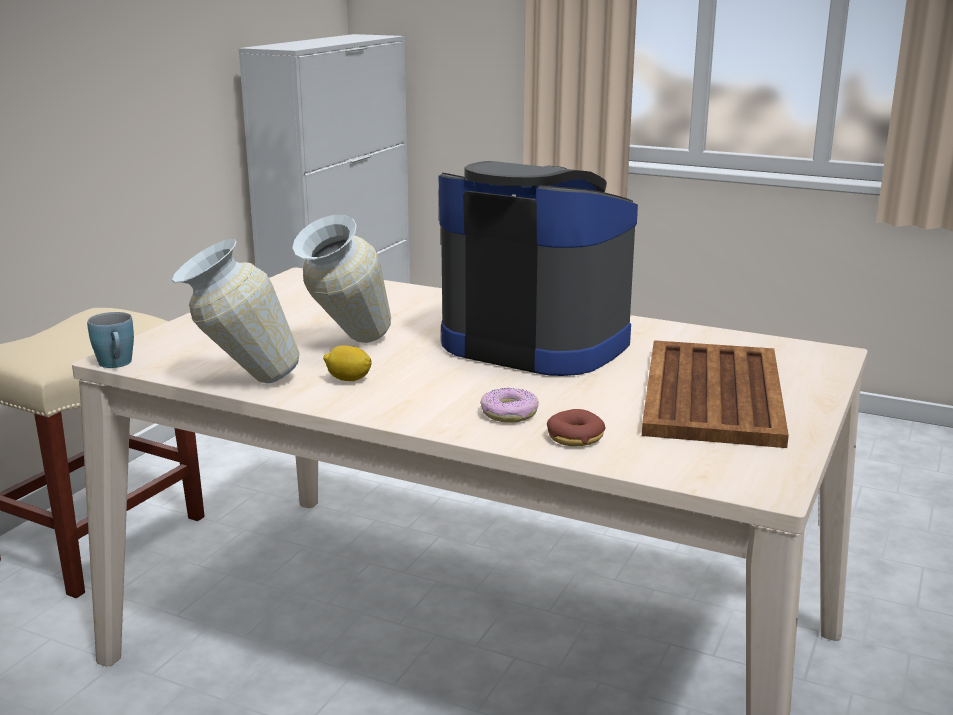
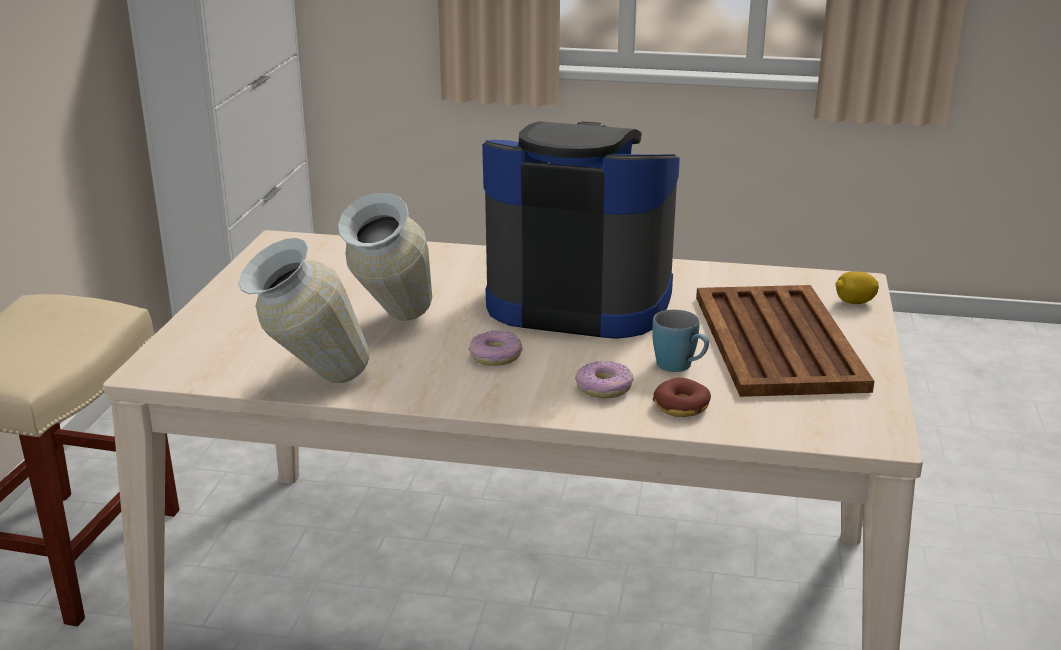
camera: 15 degrees left, 5 degrees up
blue mug [87,312,134,368] -> blue mug moved to [652,310,709,372]
lemon [323,345,372,381] -> lemon moved to [836,272,879,304]
none -> donut [469,331,523,366]

